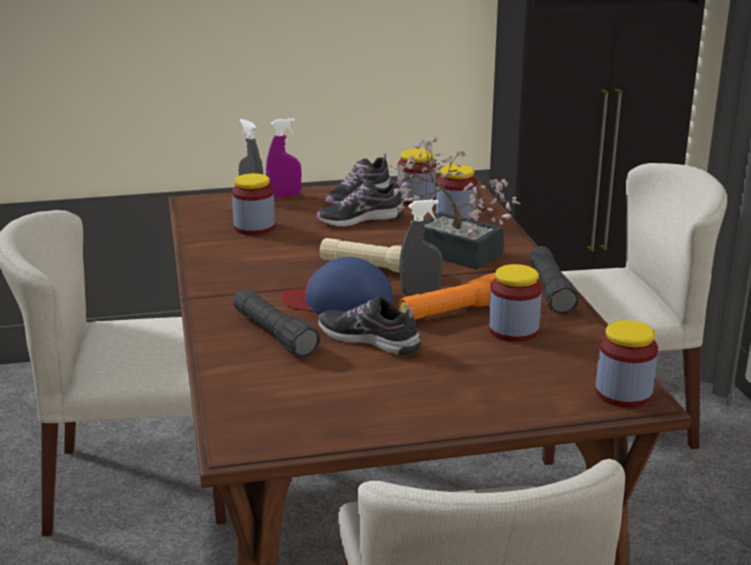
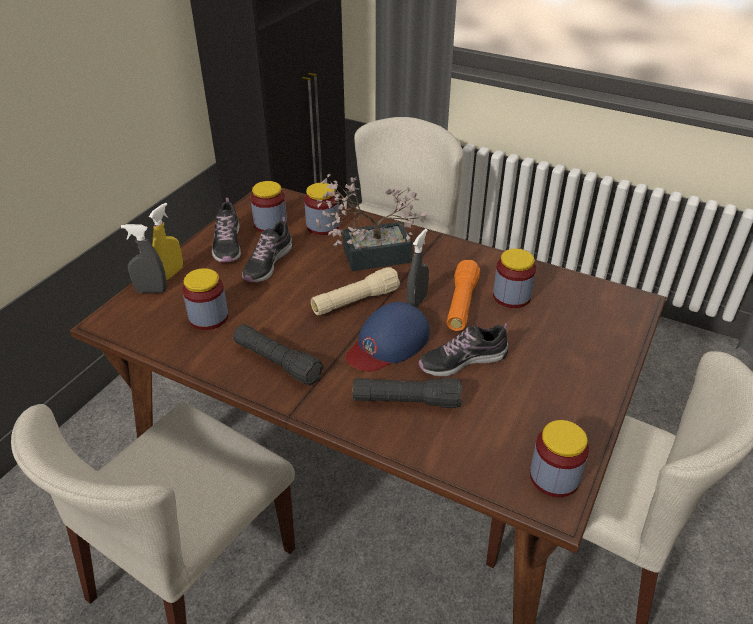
camera: 50 degrees left, 15 degrees up
purple spray bottle [266,118,302,198] -> yellow spray bottle [149,202,183,280]
black flashlight [529,246,579,314] -> black flashlight moved to [233,325,324,385]
jar [596,320,658,408] -> jar moved to [530,420,589,497]

